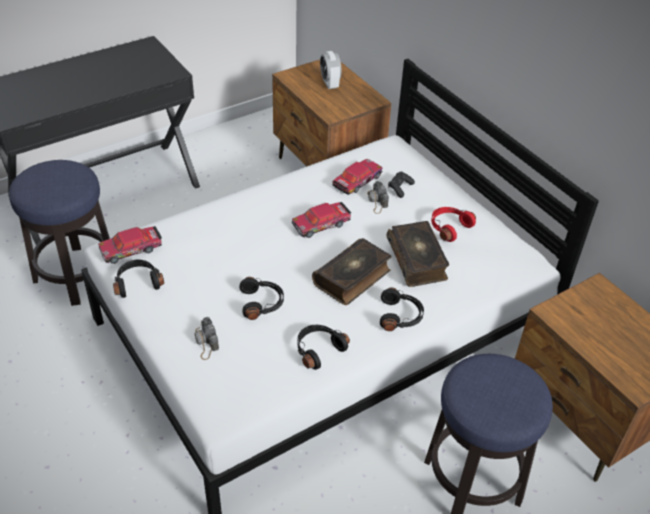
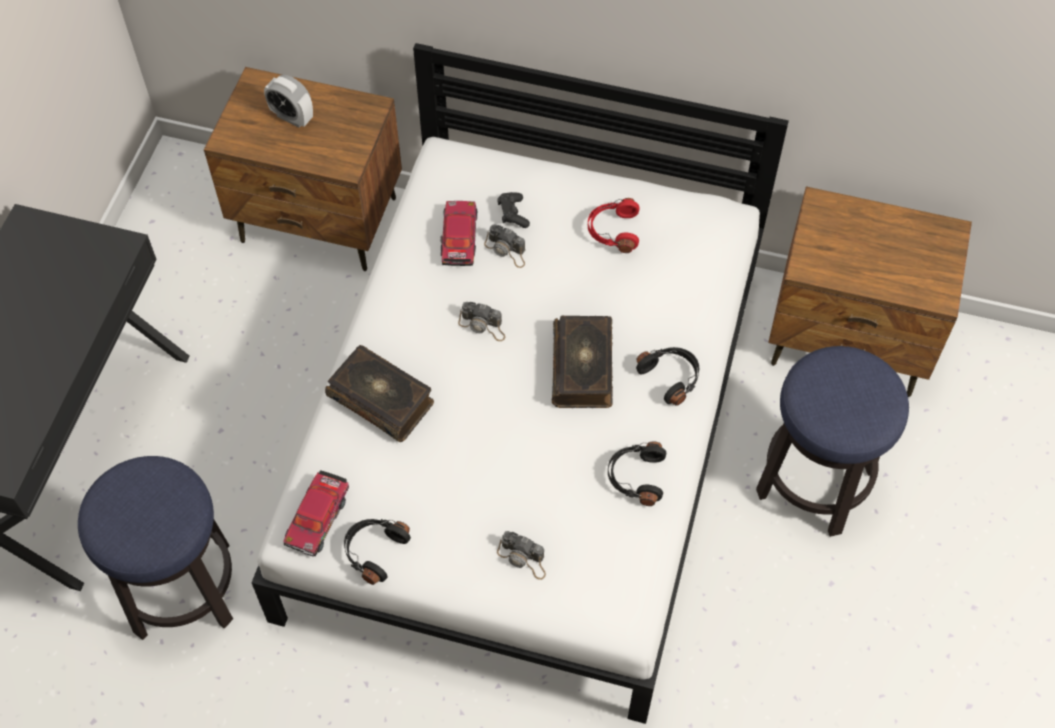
camera: 40 degrees left, 15 degrees up
black headphones [239,277,284,320] -> none
toy car [292,202,351,238] -> camera [458,302,505,341]
book [386,221,449,287] -> book moved to [325,345,434,442]

